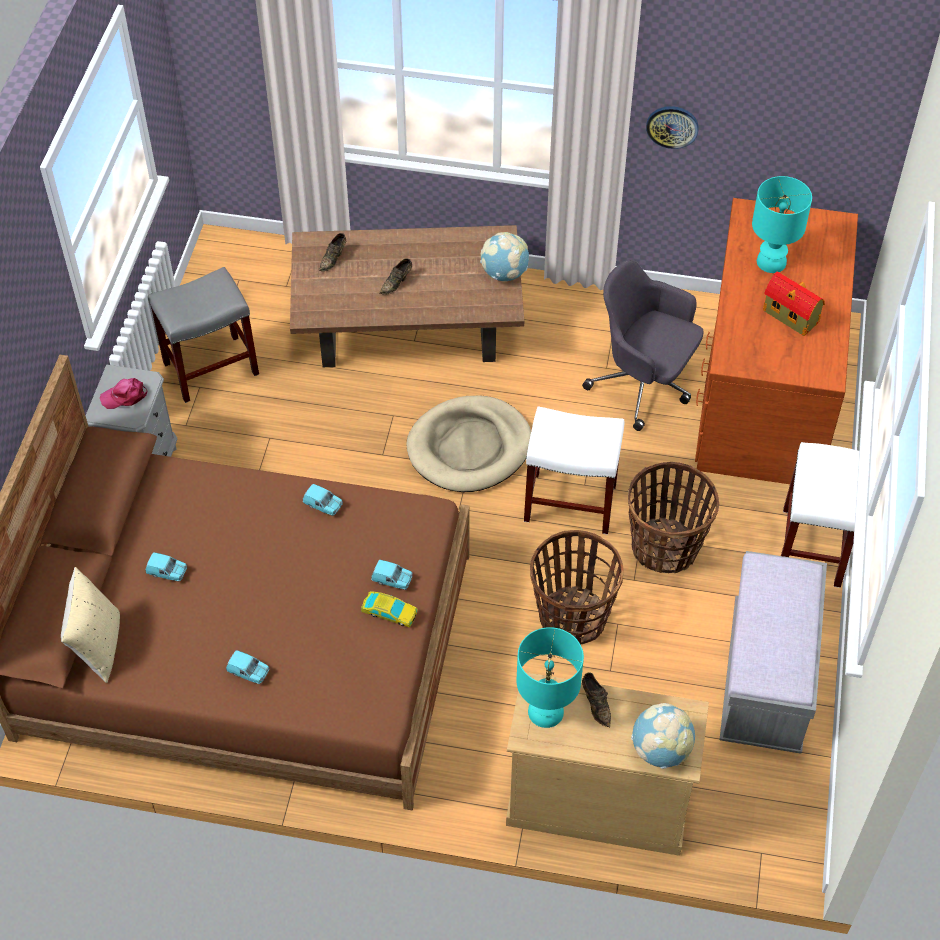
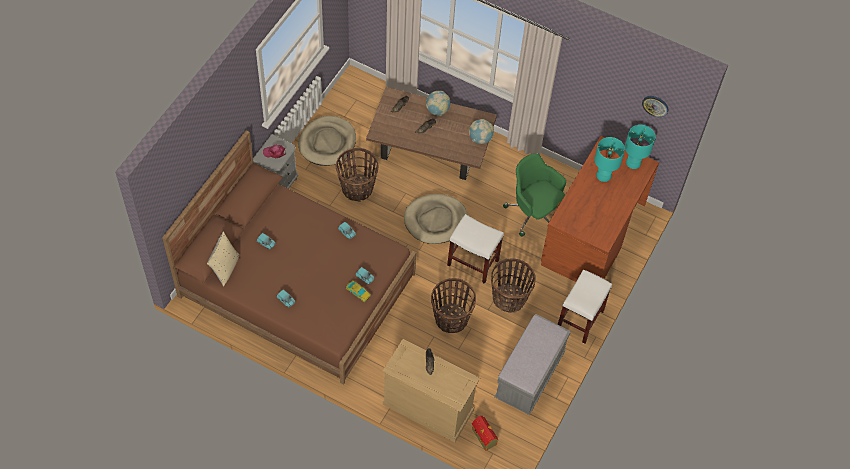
camera: 15 degrees right, 5 degrees up
grey stool [148,267,259,403] -> beige dog bed [298,116,356,166]
turquoise table lamp [517,627,584,728] -> turquoise table lamp moved to [625,125,655,169]
grey office chair [582,259,703,431] -> green office chair [503,153,566,237]
globe [631,703,695,769] -> globe moved to [426,91,450,116]
wall clock [646,106,699,149] -> wall clock moved to [642,96,668,117]
toy house [763,271,825,336] -> toy house moved to [472,416,498,451]
none -> basket [336,148,378,202]

